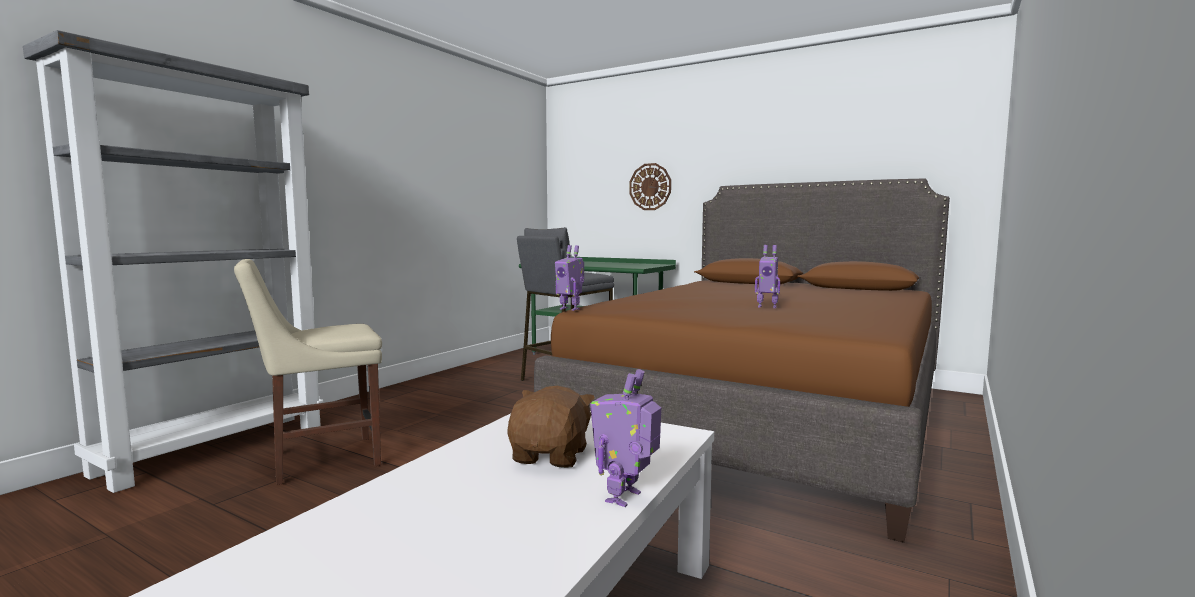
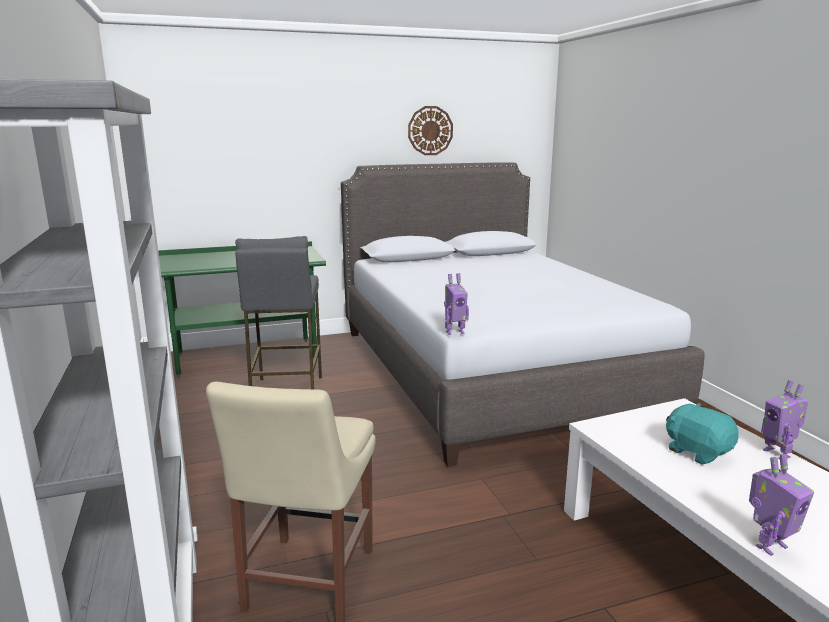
camera: 50 degrees left, 10 degrees up
brown plush toy [507,386,595,468] -> turquoise plush toy [666,403,739,464]
brown bed [534,178,950,543] -> grey bed [341,162,705,467]
wall clock [629,163,671,210] -> wall clock moved to [408,106,453,155]
toy robot [755,245,780,308] -> toy robot moved to [749,454,814,556]

